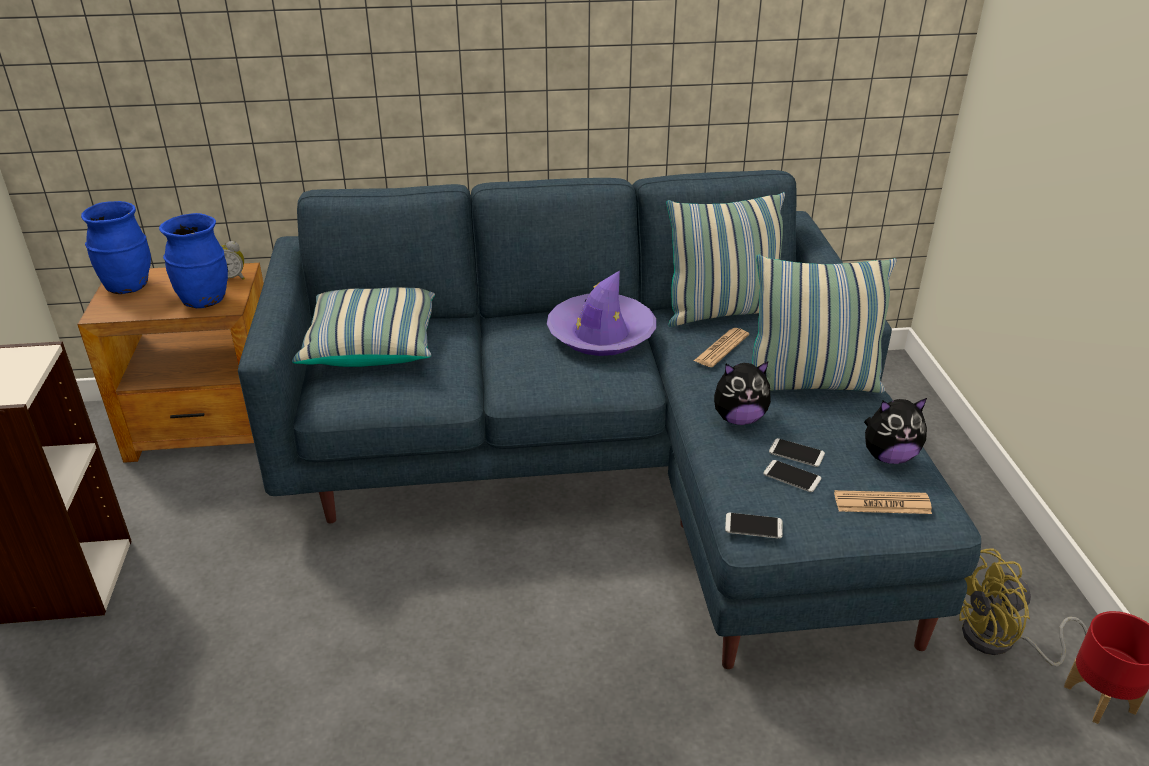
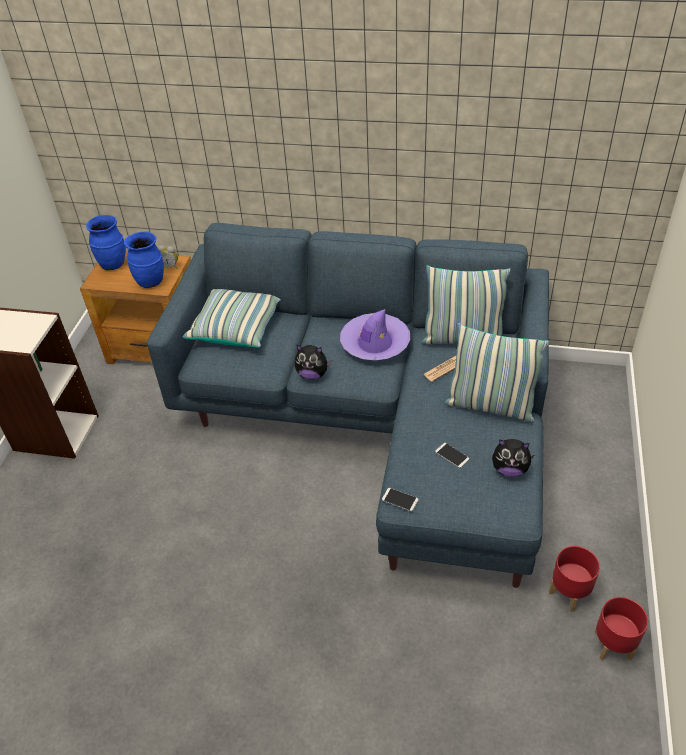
camera: 20 degrees right, 10 degrees up
plush toy [714,362,771,425] -> plush toy moved to [295,345,332,380]
phone [763,460,821,492] -> none
newspaper [834,490,932,514] -> none
yellow fan [959,548,1088,666] -> red planter [549,546,600,612]

